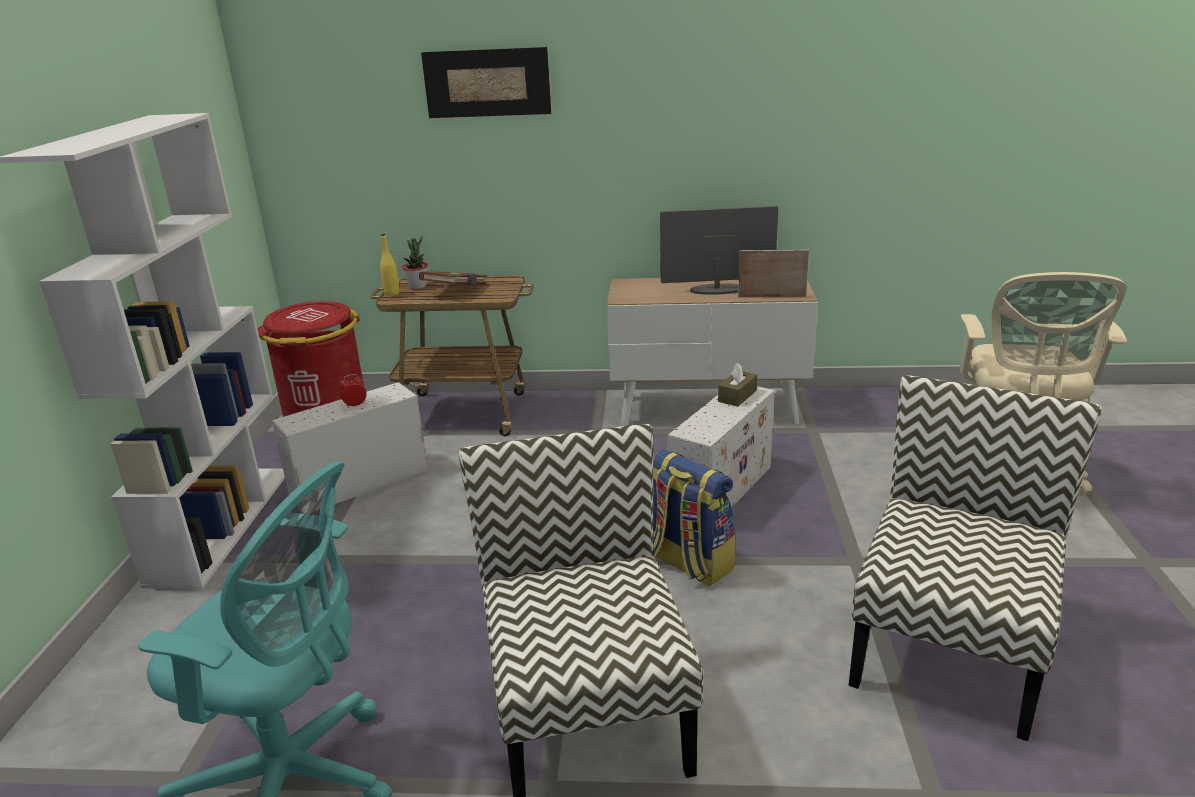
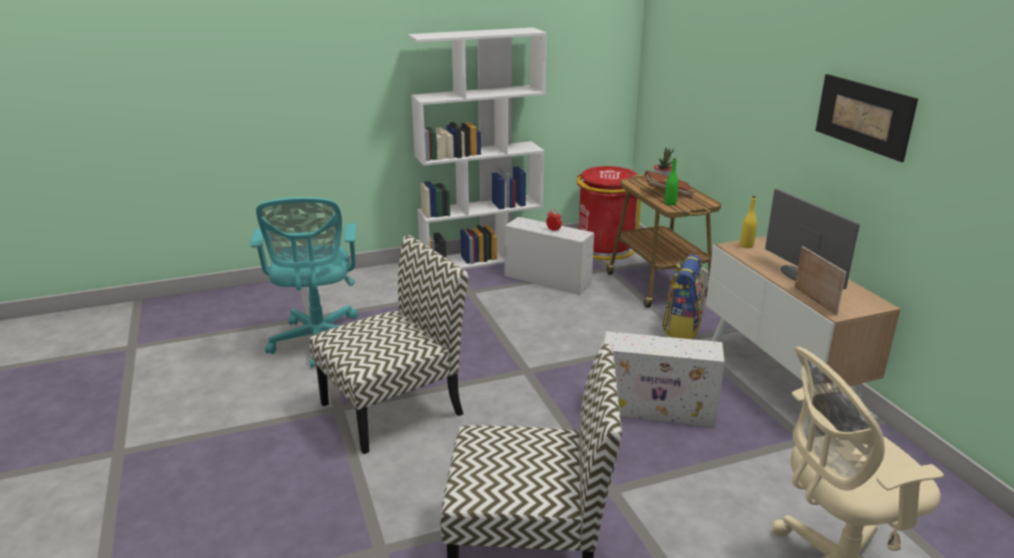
camera: 65 degrees right, 0 degrees up
yellow bottle [380,234,400,296] -> yellow bottle moved to [740,196,757,248]
picture [421,47,551,118] -> picture moved to [815,74,918,162]
backpack [653,449,735,587] -> backpack moved to [662,255,705,339]
brown tissue box [718,363,757,407] -> none
none -> green bottle [665,158,679,205]

